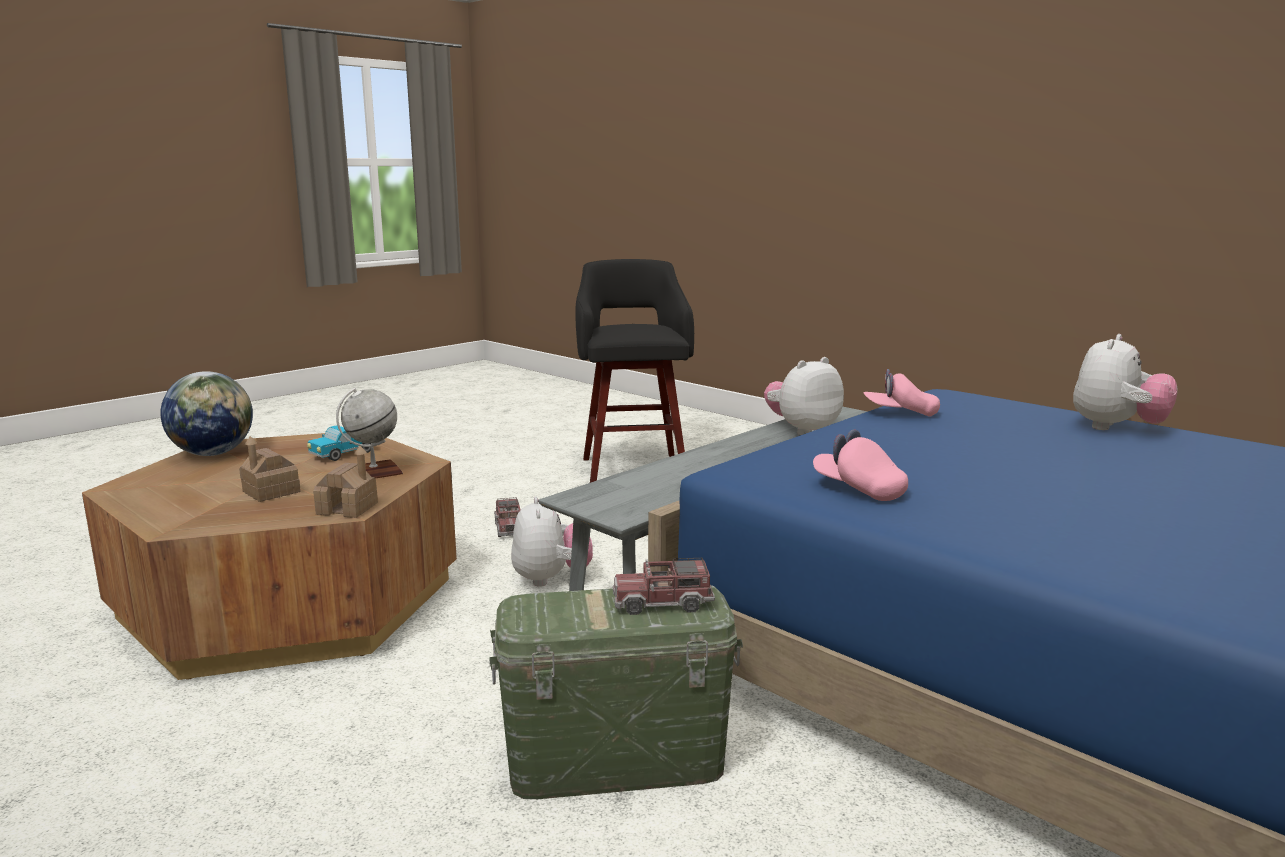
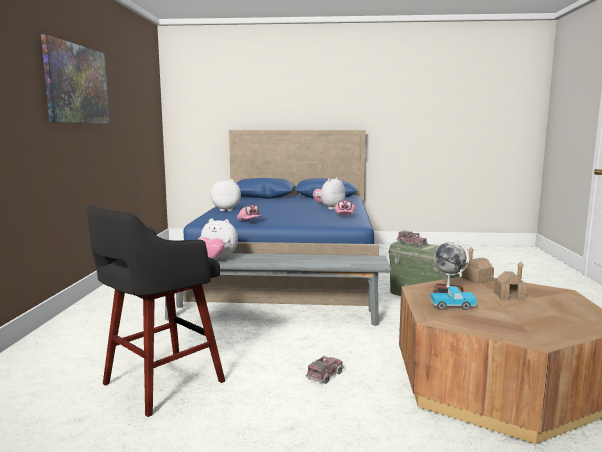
camera: 130 degrees left, 5 degrees down
globe [160,371,253,456] -> none
plush toy [511,497,593,587] -> plush toy moved to [313,177,346,210]
none -> picture [41,34,110,124]

